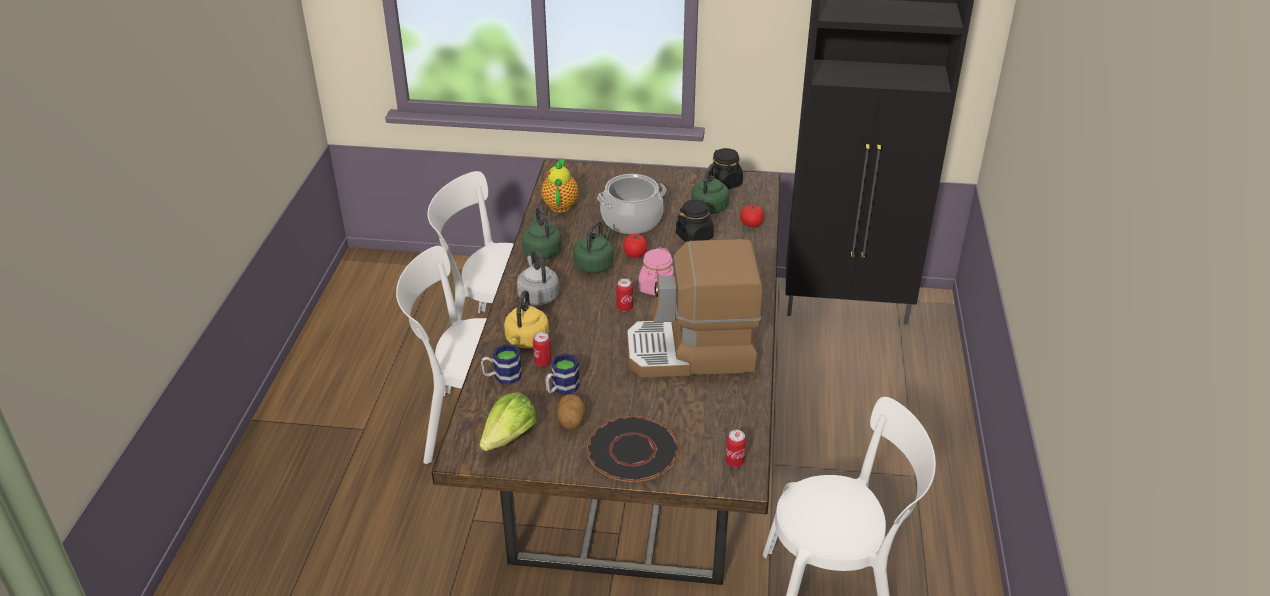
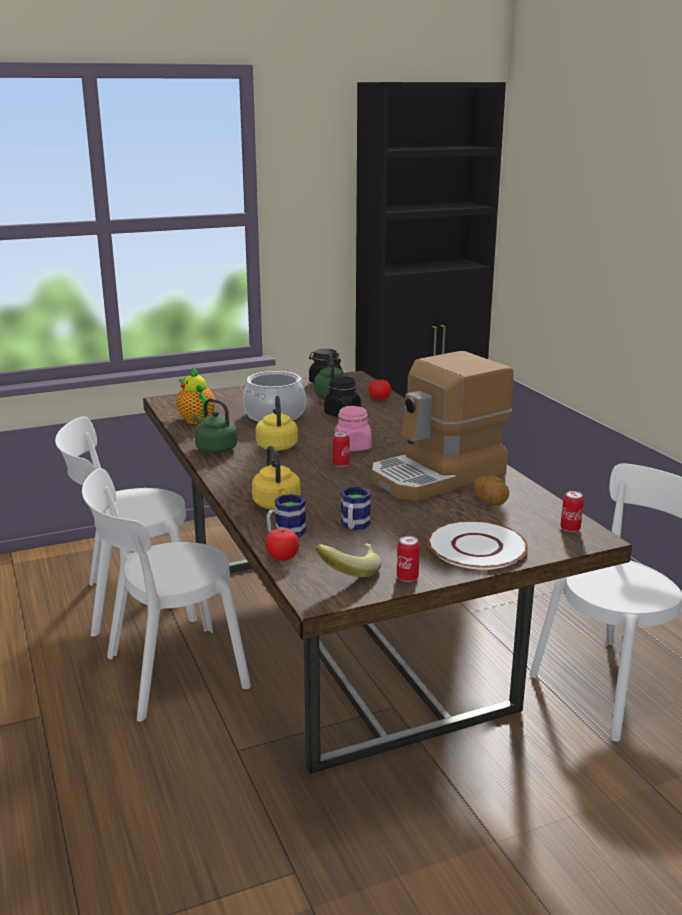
camera: 30 degrees left, 15 degrees down
lettuce [480,392,536,451] -> banana [316,544,382,577]
grey kettle [517,250,559,305] -> none
can [533,332,552,367] -> can moved to [397,536,420,582]
potato [557,394,586,429] -> potato moved to [473,475,509,506]
green kettle [573,221,613,273] -> yellow kettle [255,396,298,451]
black plate [587,416,679,482] -> white plate [427,521,528,570]
tomato [623,234,647,258] -> tomato moved to [265,528,299,561]

